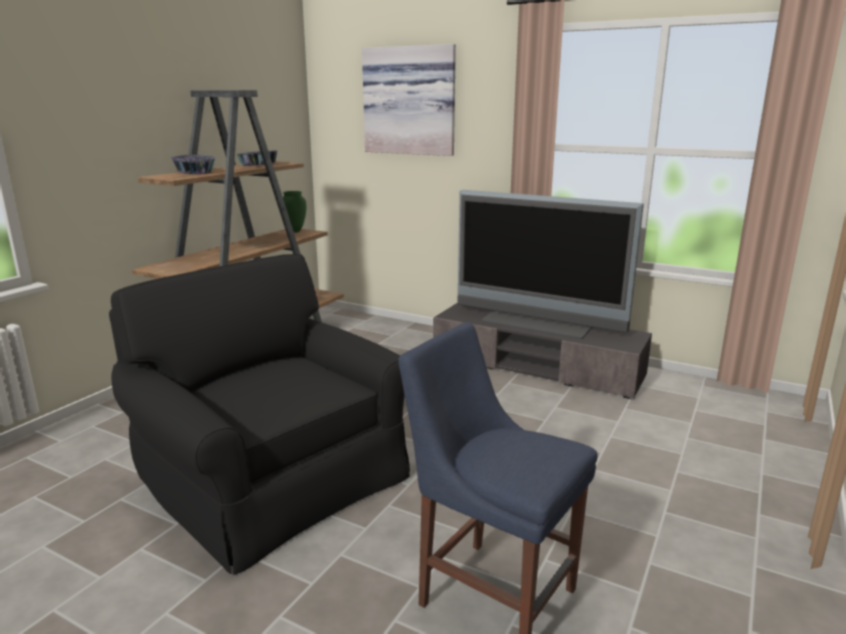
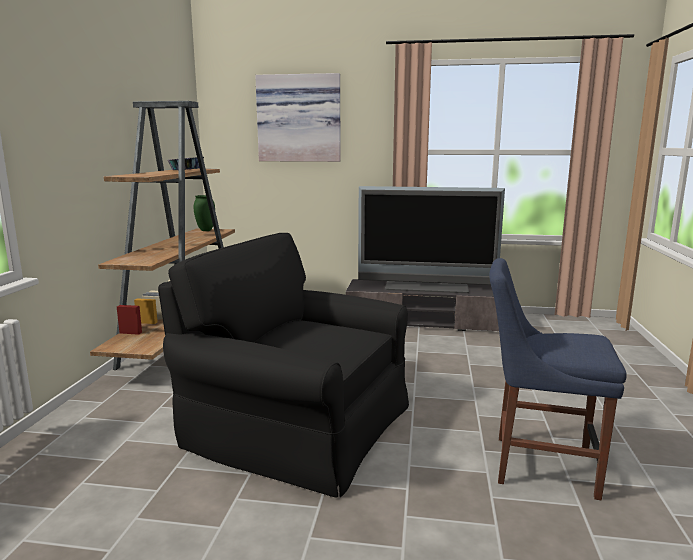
camera: 20 degrees left, 5 degrees down
bowl [171,155,215,174] -> none

